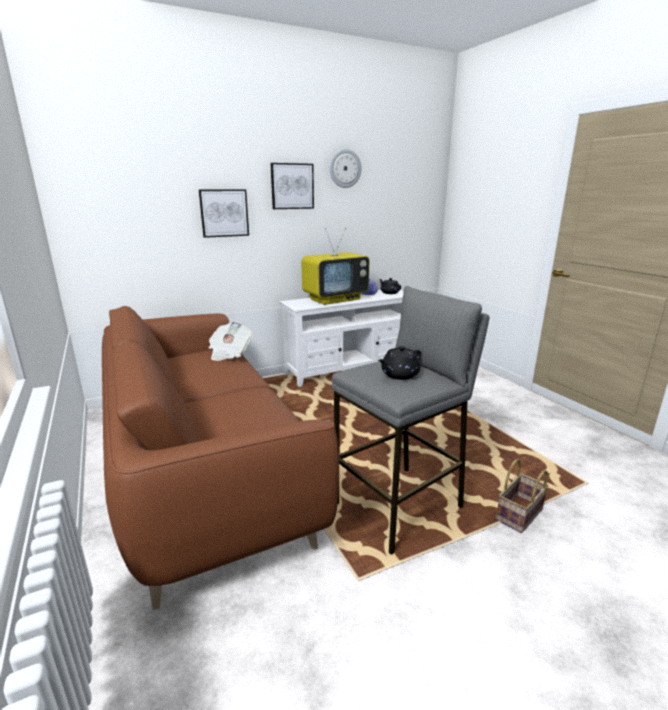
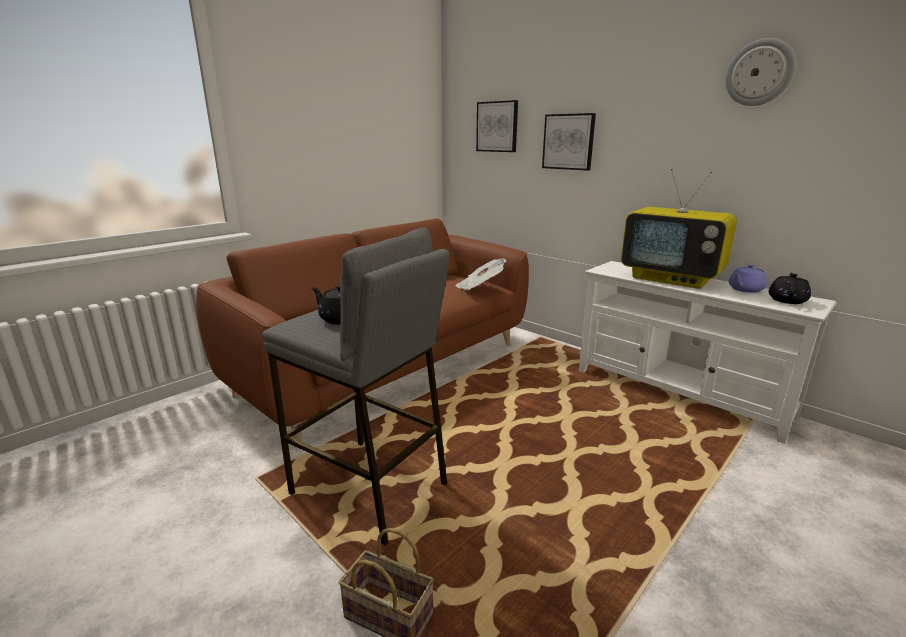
camera: 70 degrees right, 0 degrees up
picture [270,163,314,209] -> picture moved to [476,100,518,152]

